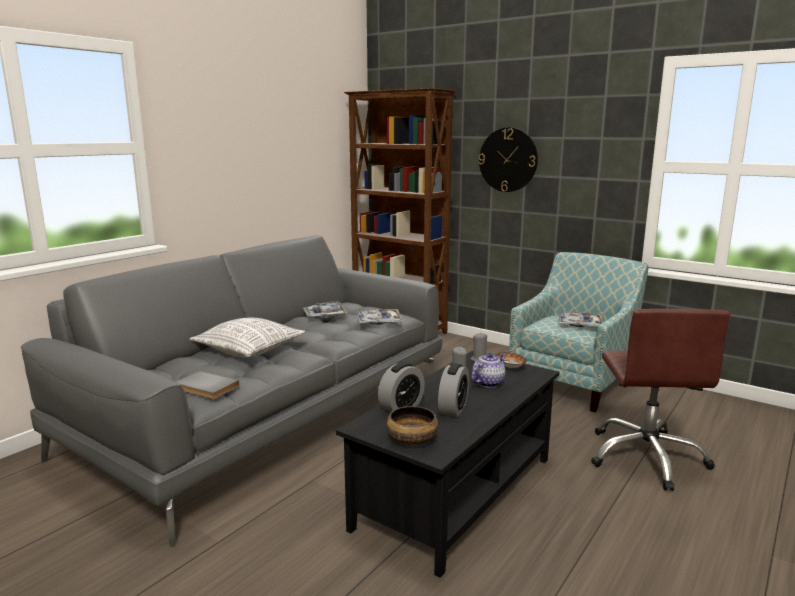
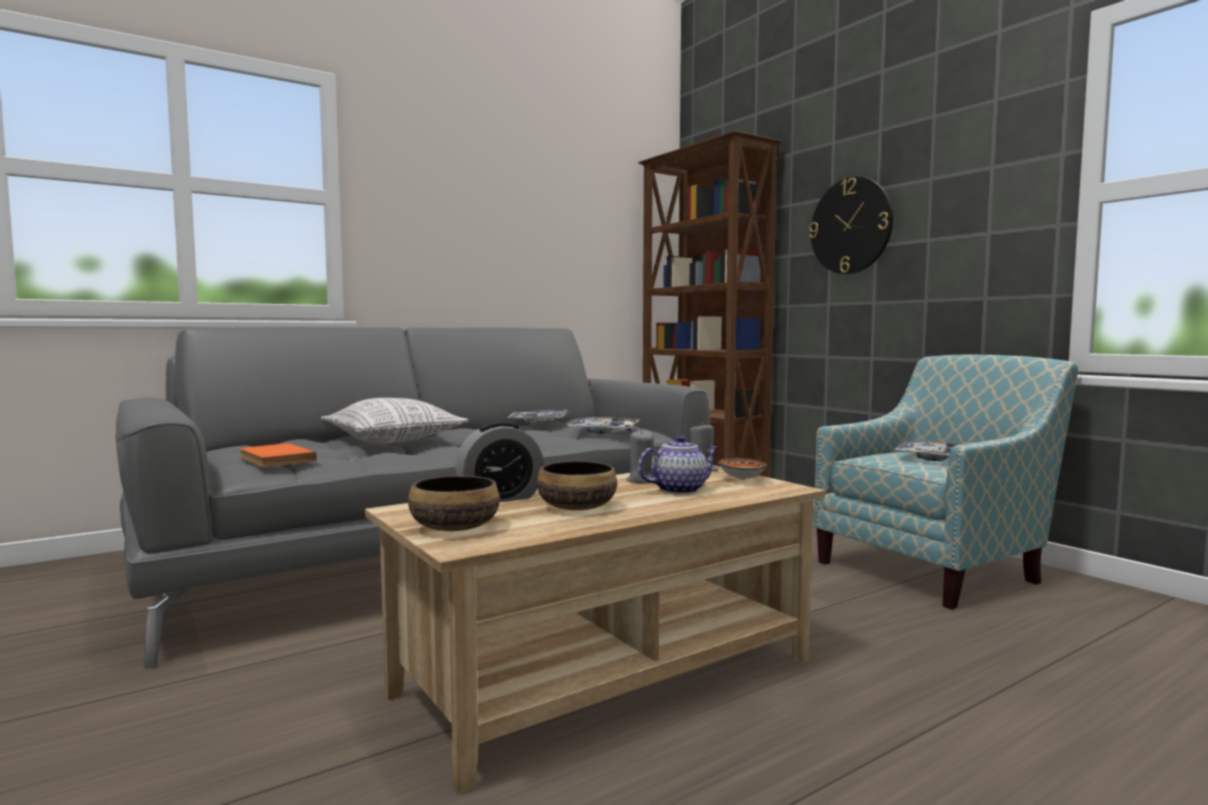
camera: 20 degrees right, 10 degrees down
grey book [176,371,239,399] -> orange book [240,443,317,467]
black coffee table [336,351,559,578] -> beige coffee table [365,465,825,794]
alarm clock [438,363,469,417] -> bowl [537,461,617,510]
brown office chair [591,309,730,491] -> none

